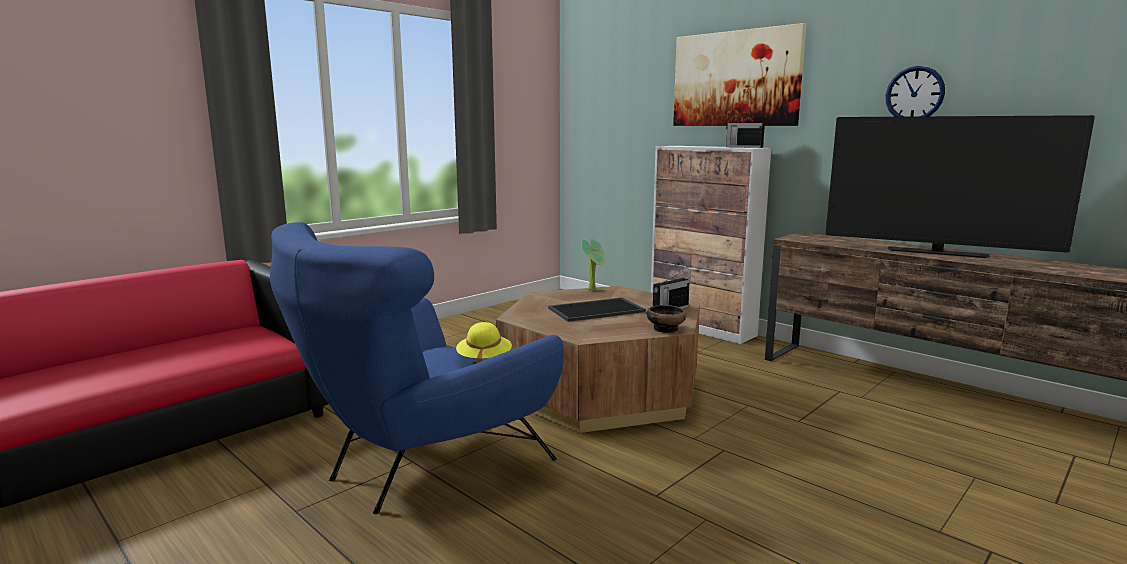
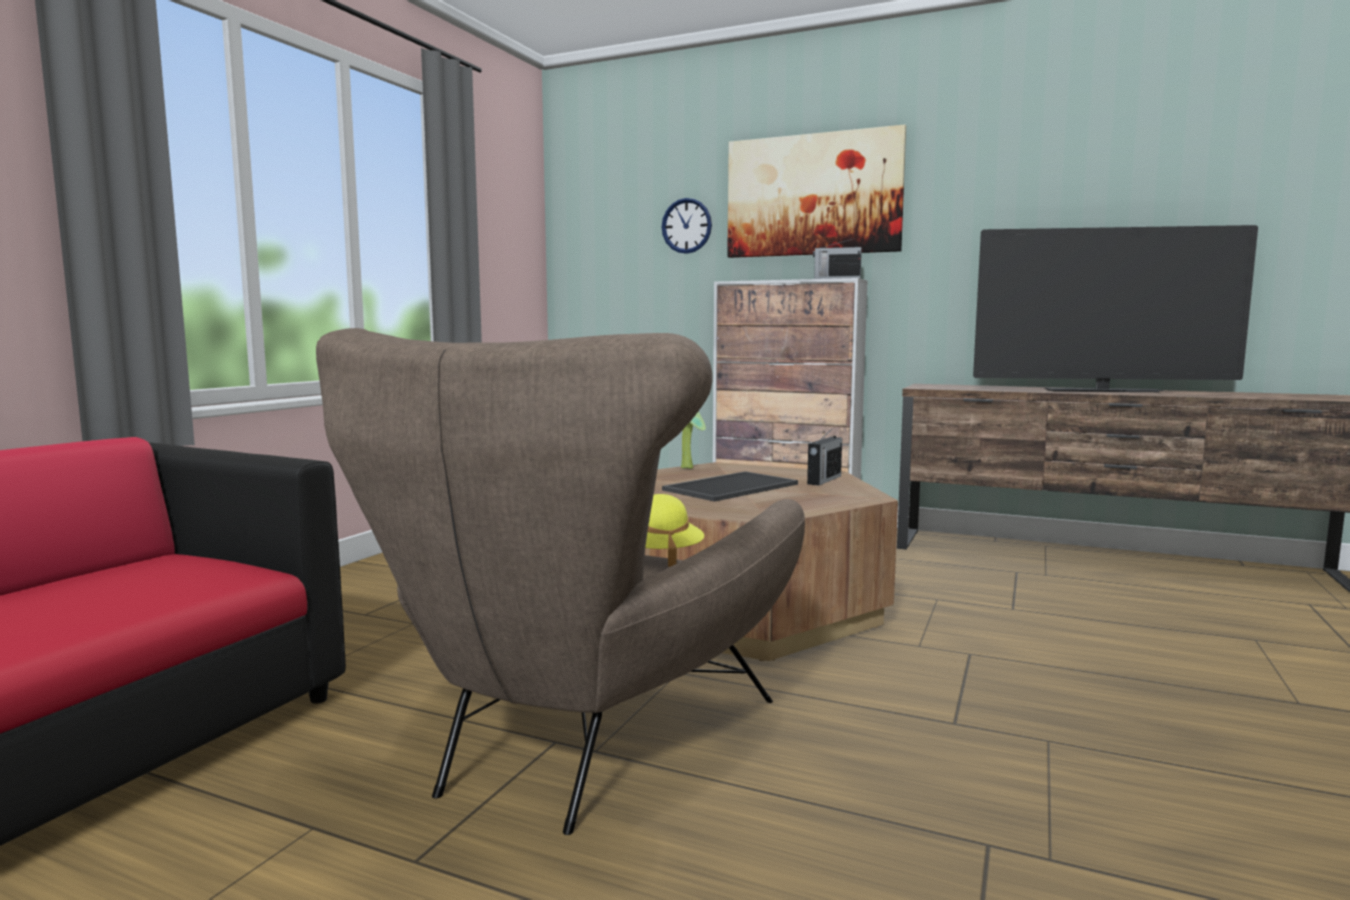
camera: 20 degrees left, 5 degrees down
blue armchair [270,222,564,514] -> brown armchair [316,328,805,835]
bowl [647,305,687,333] -> none
wall clock [886,66,945,117] -> wall clock moved to [662,198,712,254]

